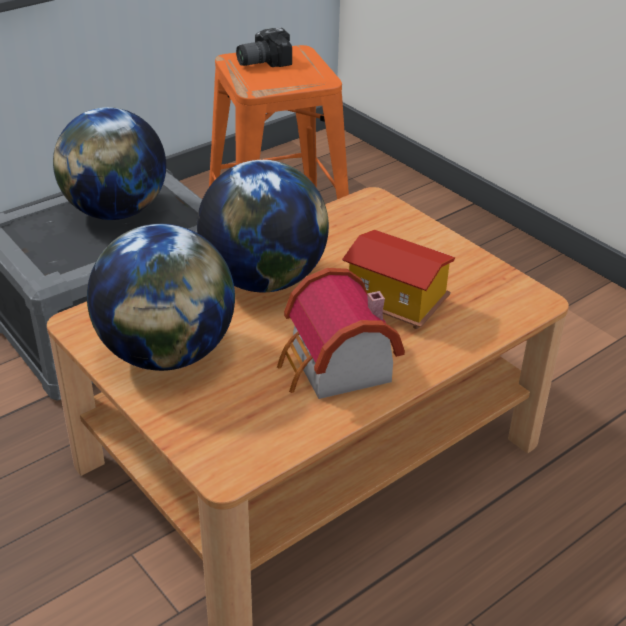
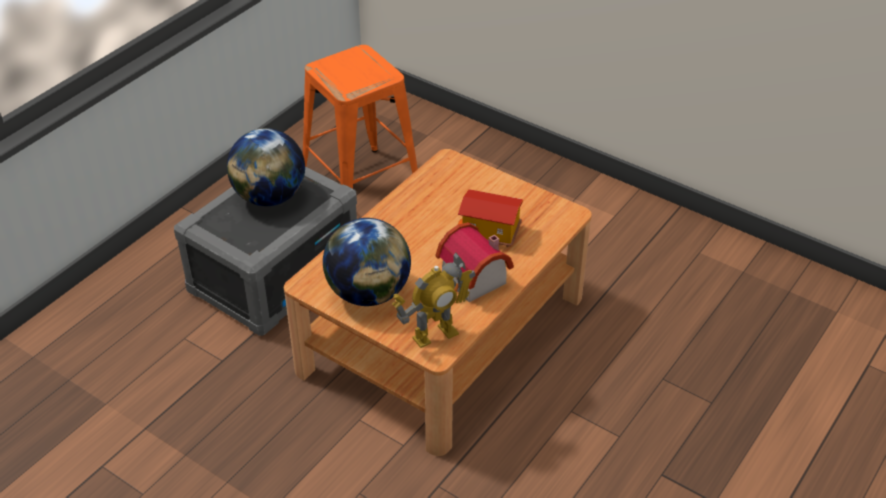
camera: 15 degrees left, 5 degrees up
globe [197,160,329,292] -> none
camera [236,28,292,67] -> none
none -> toy robot [392,252,476,348]

